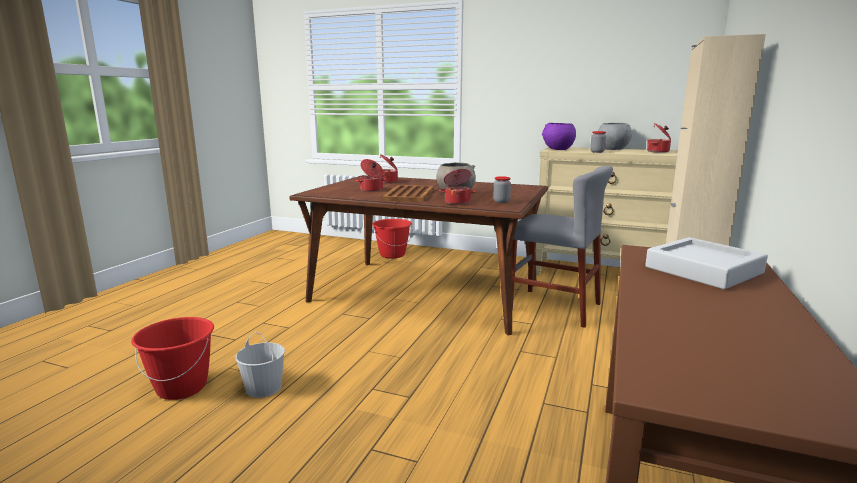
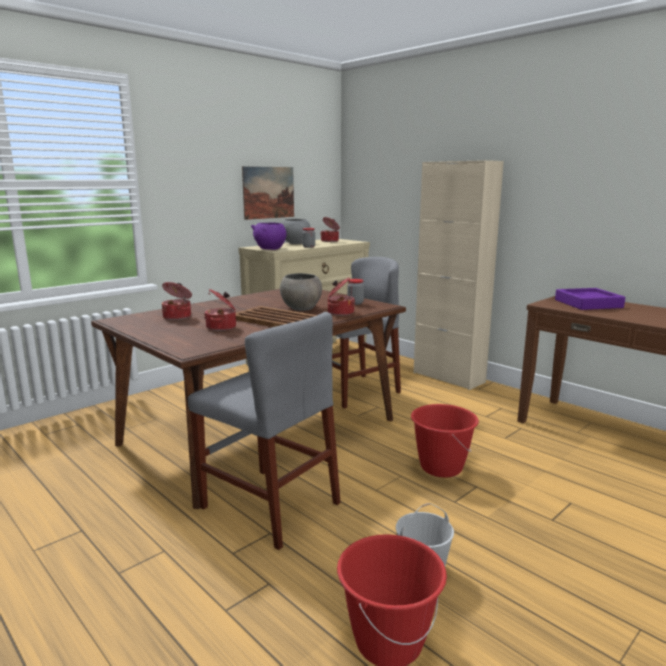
camera: 65 degrees left, 0 degrees up
red bucket [372,219,412,258] -> red bucket moved to [411,404,479,478]
grey tray [645,237,768,289] -> purple tray [555,288,625,310]
none -> grey chair [188,312,341,550]
none -> picture [242,166,294,220]

